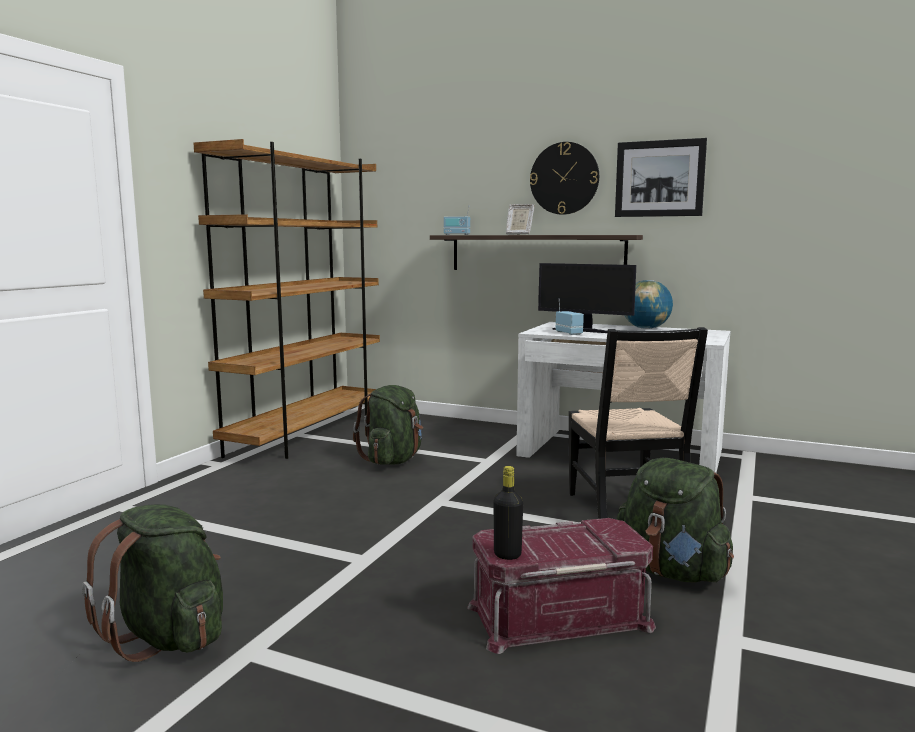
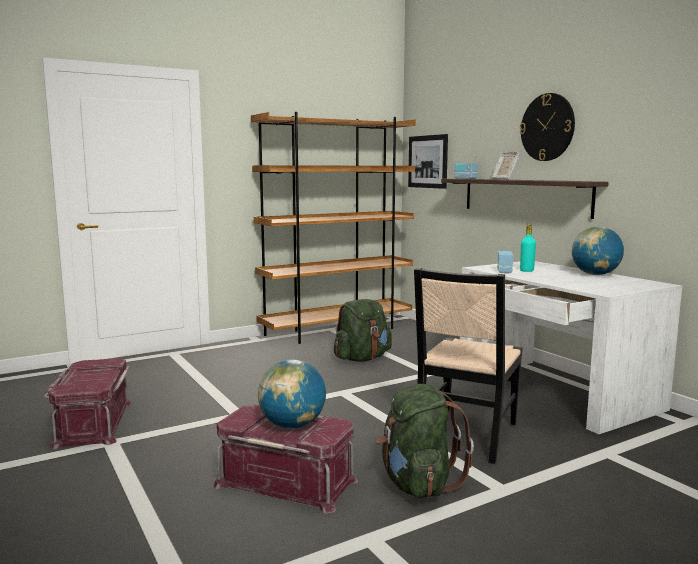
camera: 35 degrees right, 0 degrees up
green backpack [82,504,223,662] -> red storage box [44,358,132,450]
black bottle [494,466,523,560] -> none
monitor [538,263,636,333] -> turquoise bottle [520,225,536,272]
picture [615,138,707,217] -> picture moved to [408,134,448,189]
none -> globe [258,360,326,429]

